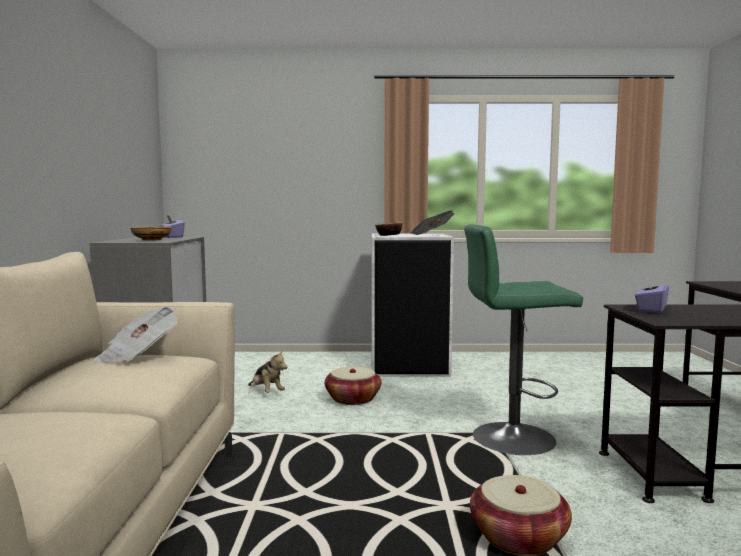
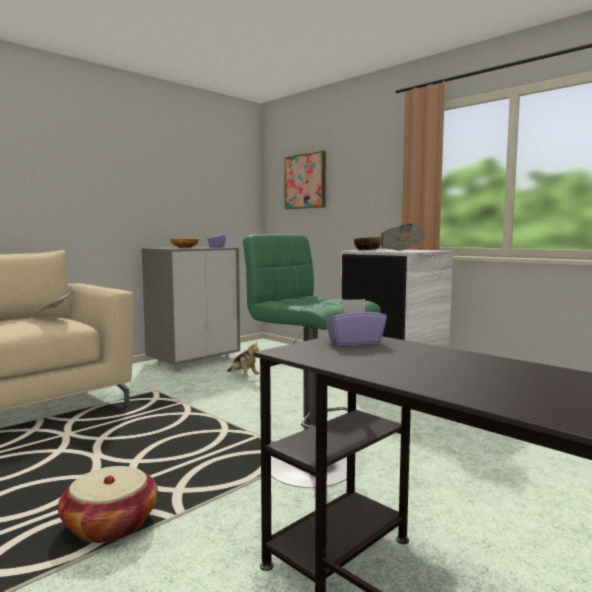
camera: 45 degrees right, 0 degrees up
plush toy [248,351,287,393] -> plush toy turned 45 degrees counterclockwise [227,342,260,376]
basket [325,366,381,405] -> none
none -> picture [284,151,326,210]

